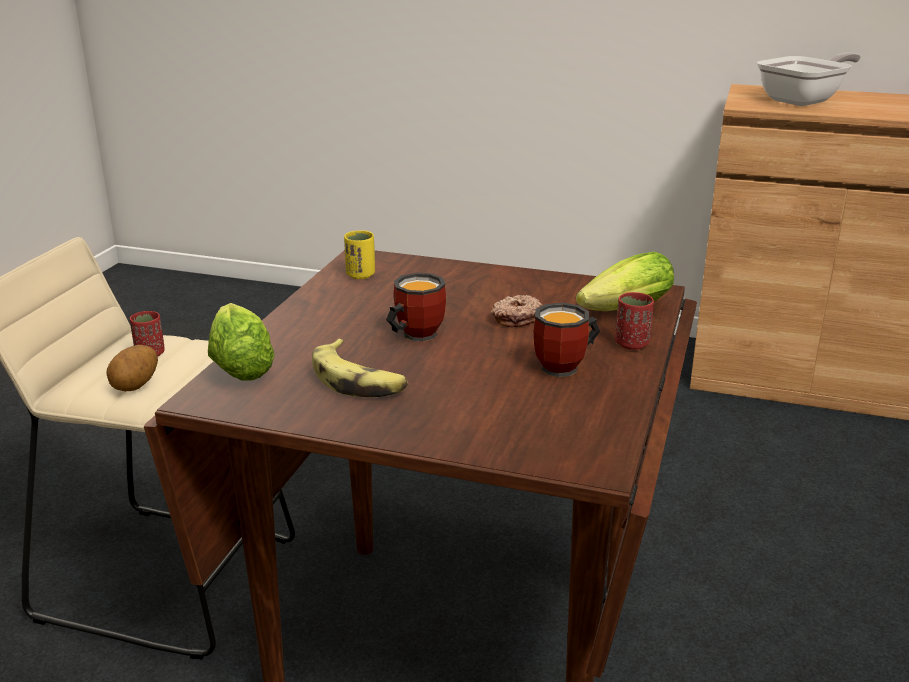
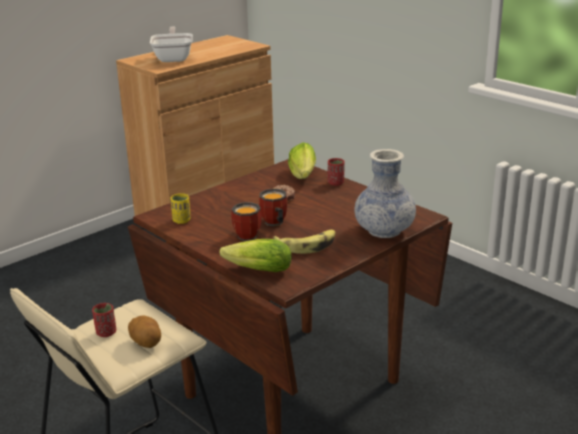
camera: 60 degrees left, 0 degrees up
mug [534,302,600,377] -> mug moved to [231,202,262,241]
none -> vase [354,149,416,238]

